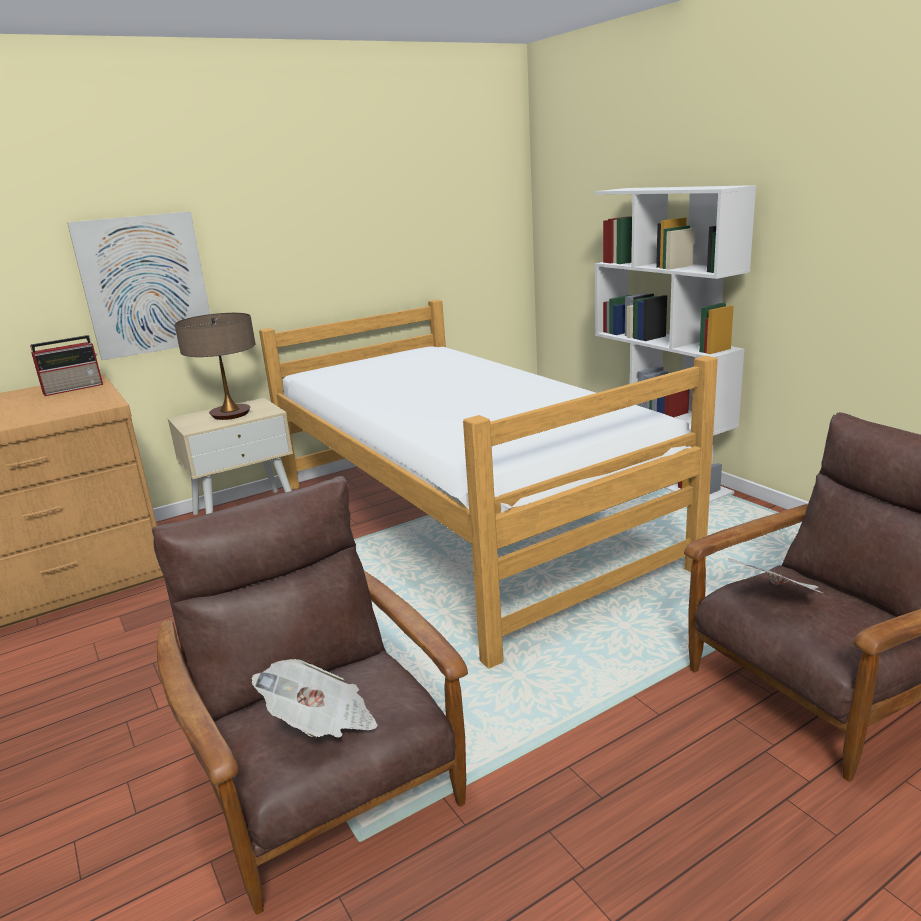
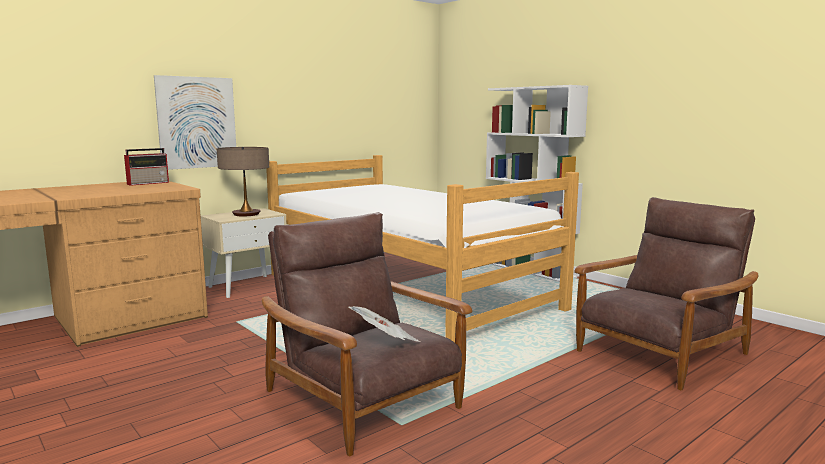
camera: 10 degrees left, 10 degrees down
newspaper [728,558,823,593] -> none

